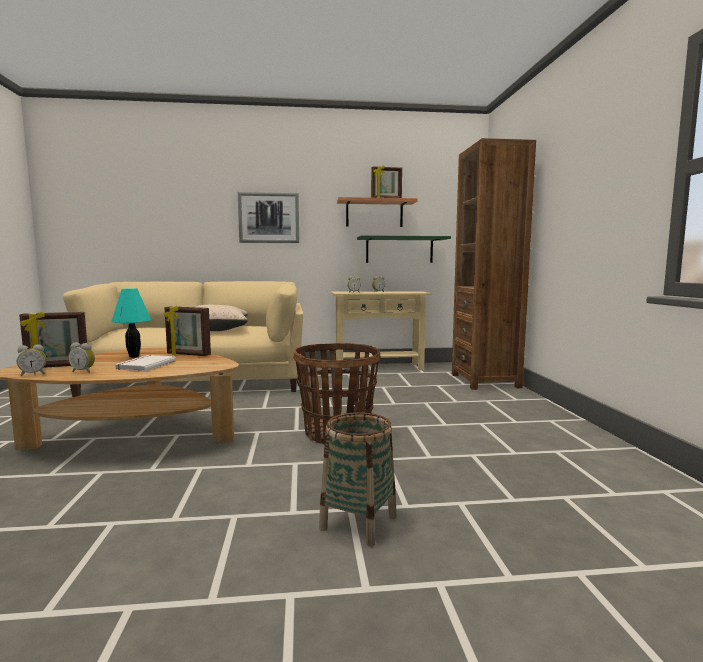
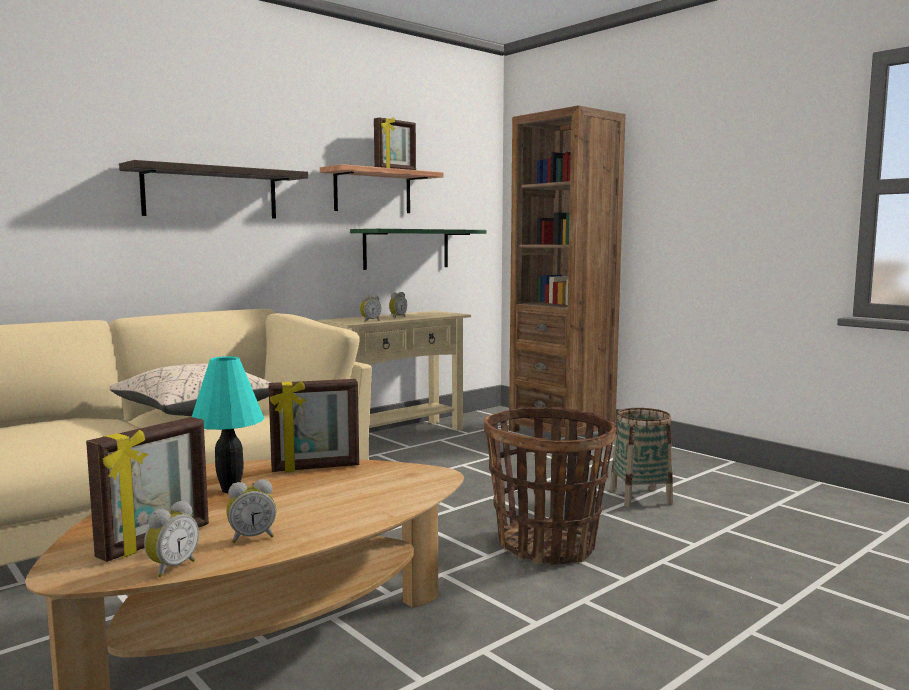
camera: 35 degrees left, 0 degrees up
white book [115,355,176,371] -> none
picture [238,192,299,243] -> shelf [119,160,308,219]
basket [319,412,397,546] -> basket moved to [610,408,673,507]

